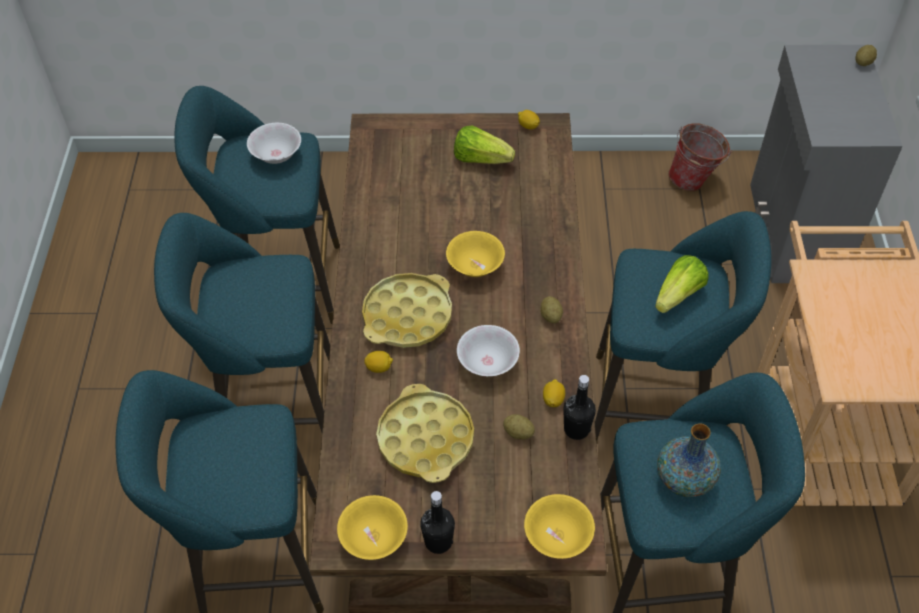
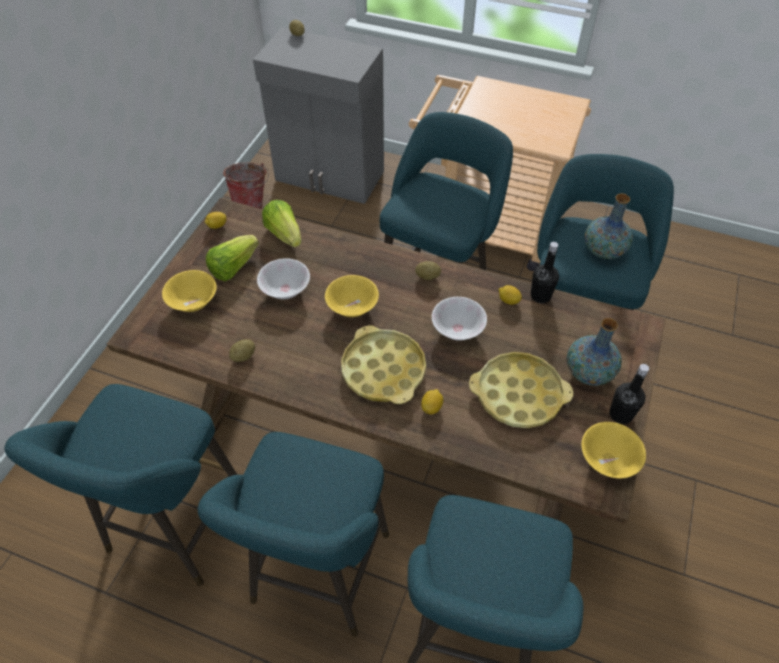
camera: 70 degrees left, 0 degrees up
white bowl [247,123,301,164] -> white bowl moved to [257,258,310,299]
potato [503,414,535,440] -> potato moved to [229,339,255,362]
yellow bowl [524,494,595,559] -> yellow bowl moved to [162,270,217,312]
lettuce [655,255,708,313] -> lettuce moved to [262,200,301,247]
none -> vase [567,318,622,386]

